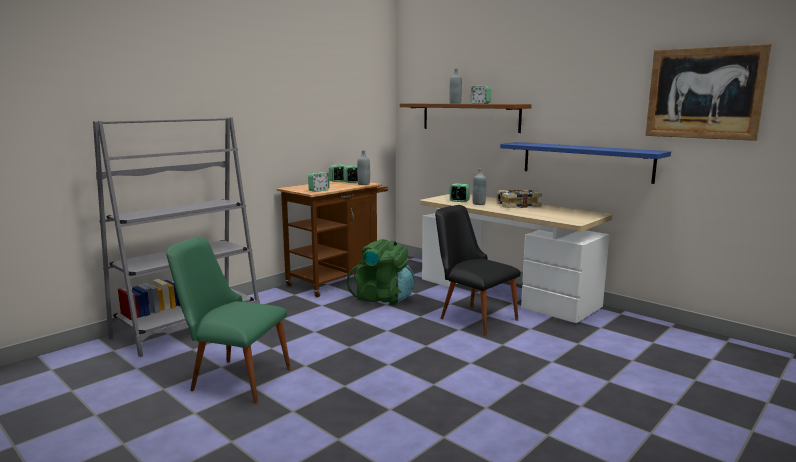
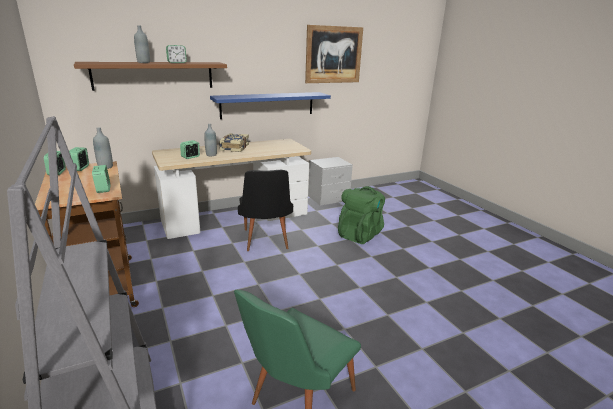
camera: 70 degrees left, 10 degrees up
green backpack [347,239,415,305] -> green backpack moved to [338,186,385,244]
black chair [435,205,521,336] -> black chair turned 75 degrees counterclockwise [238,170,293,251]
none -> grey nightstand [308,157,353,206]

